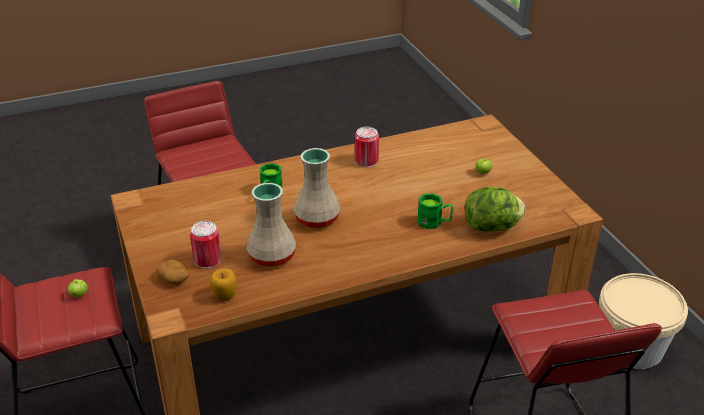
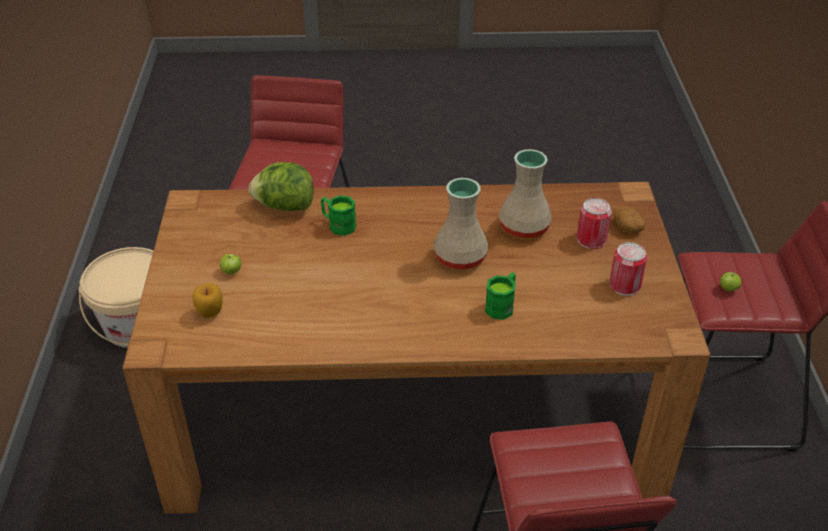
camera: 160 degrees left, 5 degrees up
apple [210,268,237,301] -> apple moved to [192,283,223,318]
can [355,127,379,168] -> can moved to [609,242,647,296]

